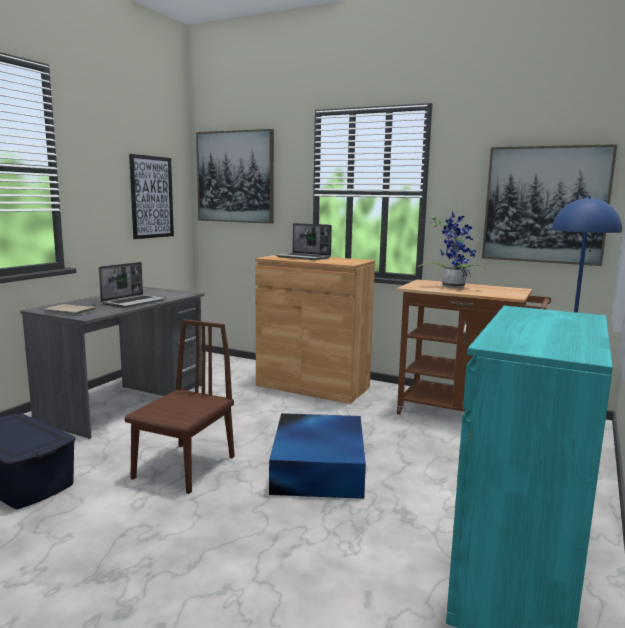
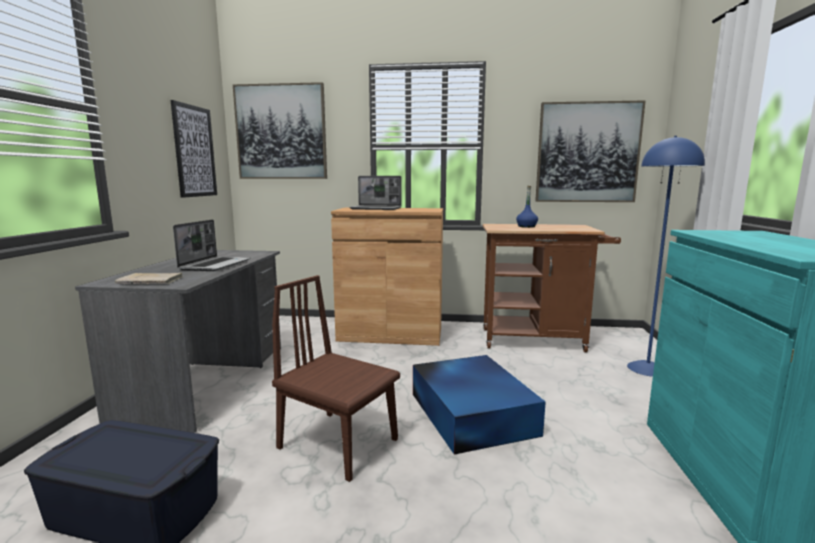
camera: 20 degrees left, 0 degrees up
brown chair [125,319,235,494] -> brown chair turned 60 degrees counterclockwise [272,275,400,482]
potted plant [418,211,486,288] -> blue bottle [516,186,538,228]

